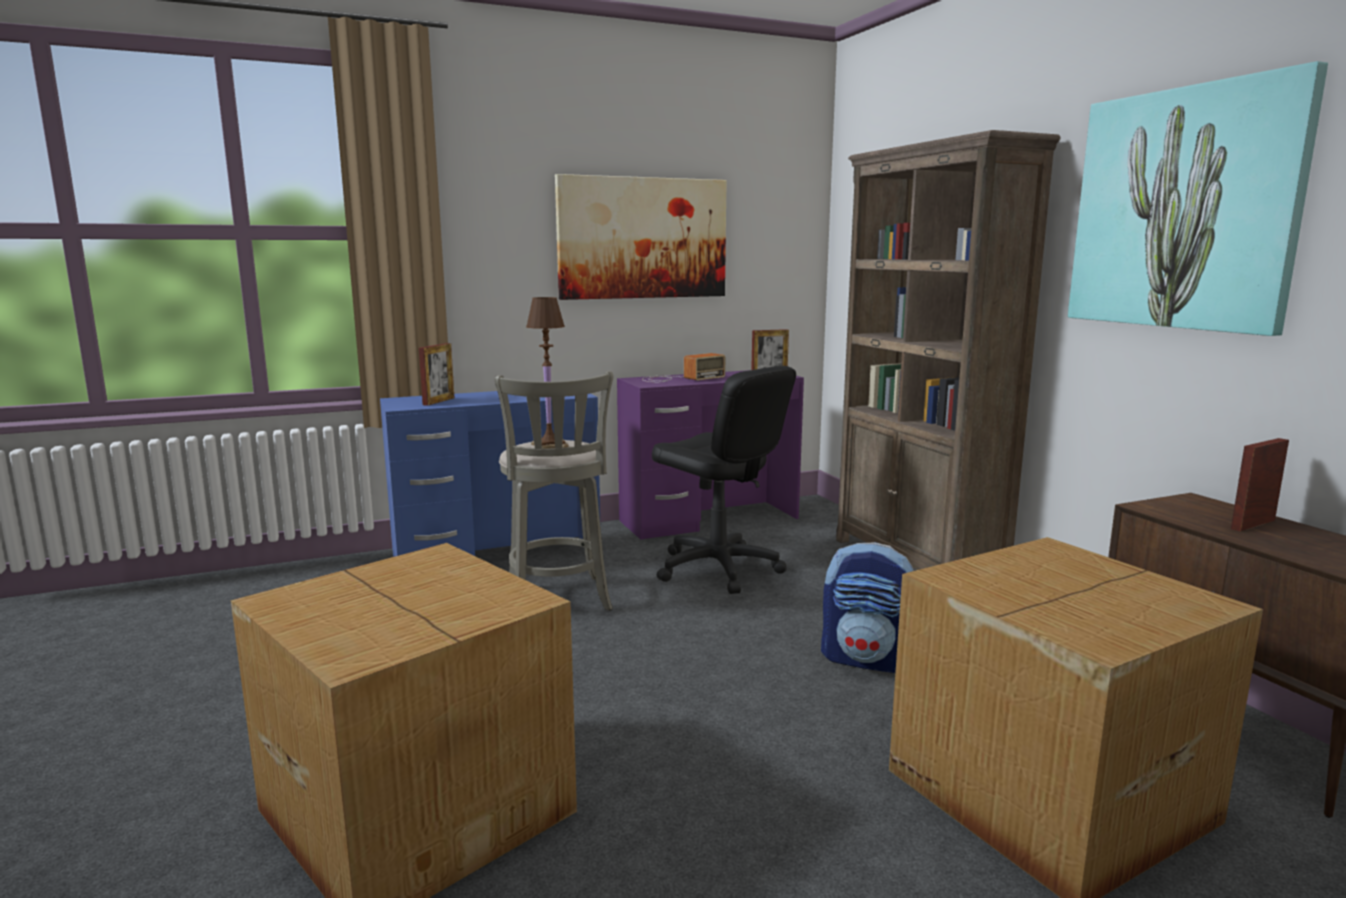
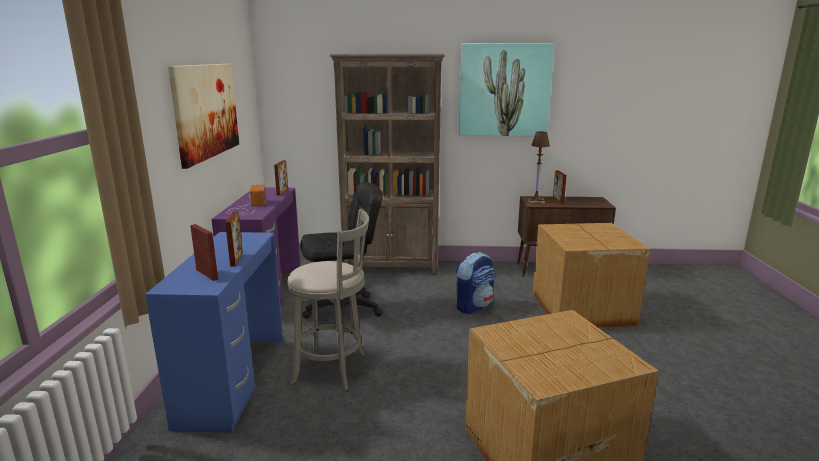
camera: 65 degrees left, 5 degrees up
brown table lamp [526,297,569,448] -> brown table lamp moved to [528,131,550,204]
none -> picture frame [225,211,243,266]

